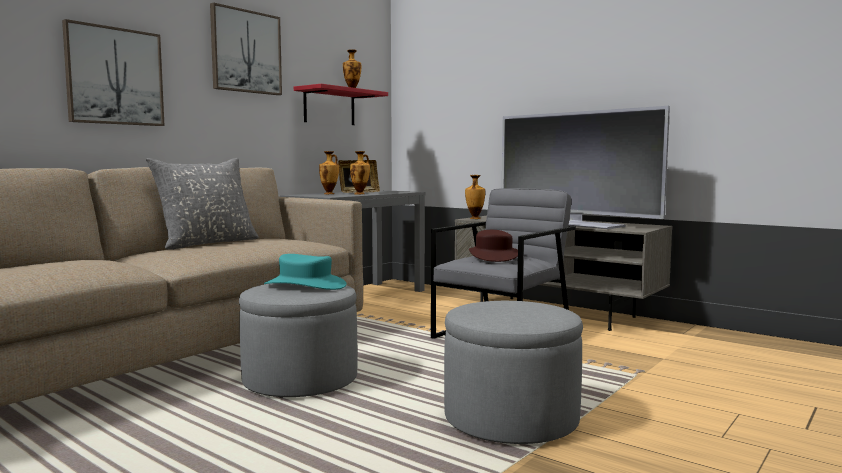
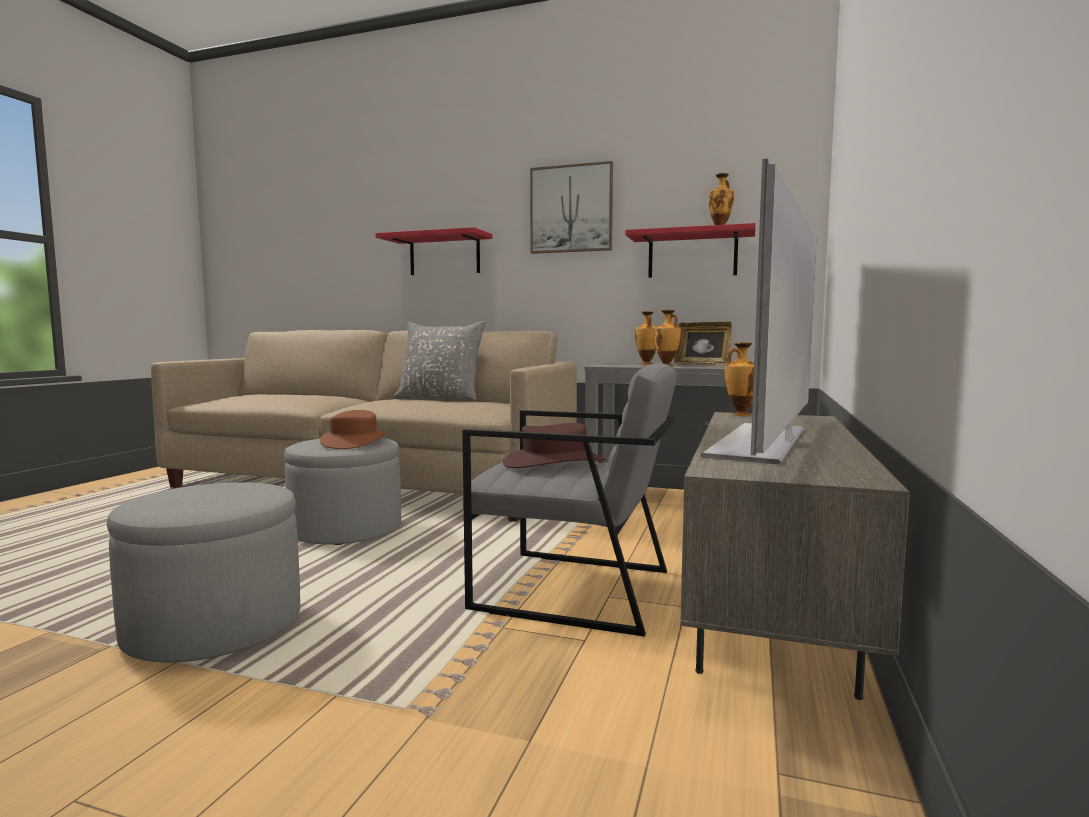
camera: 70 degrees right, 0 degrees up
picture [62,19,165,126] -> red shelf [375,227,493,275]
turquoise hat [264,254,346,290] -> brown hat [320,410,386,449]

